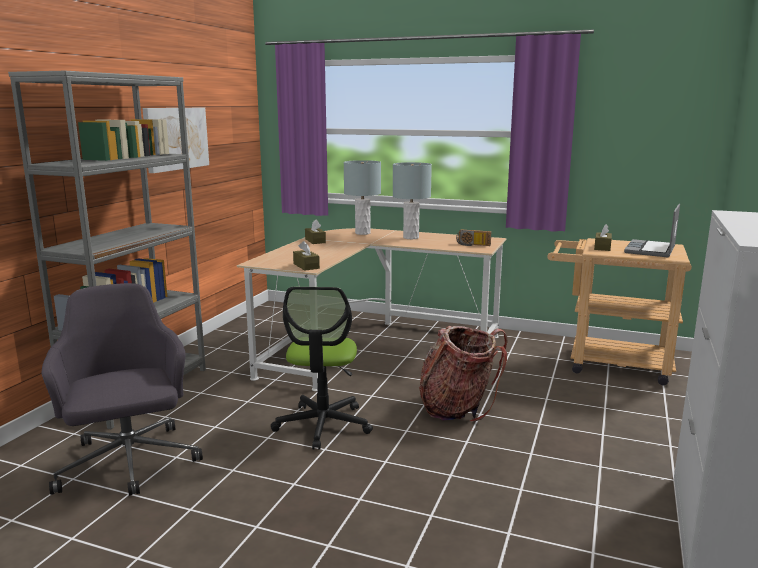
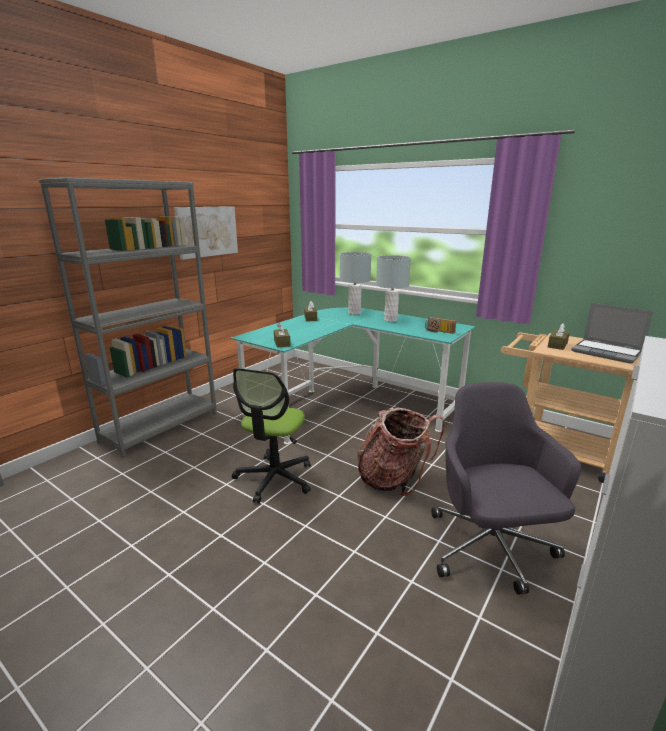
camera: 15 degrees right, 5 degrees up
grey office chair [42,283,203,496] -> grey office chair moved to [431,382,581,594]
beige desk [237,228,507,391] -> turquoise desk [231,308,475,444]
laptop [624,204,680,257] -> laptop turned 90 degrees counterclockwise [571,303,653,364]

